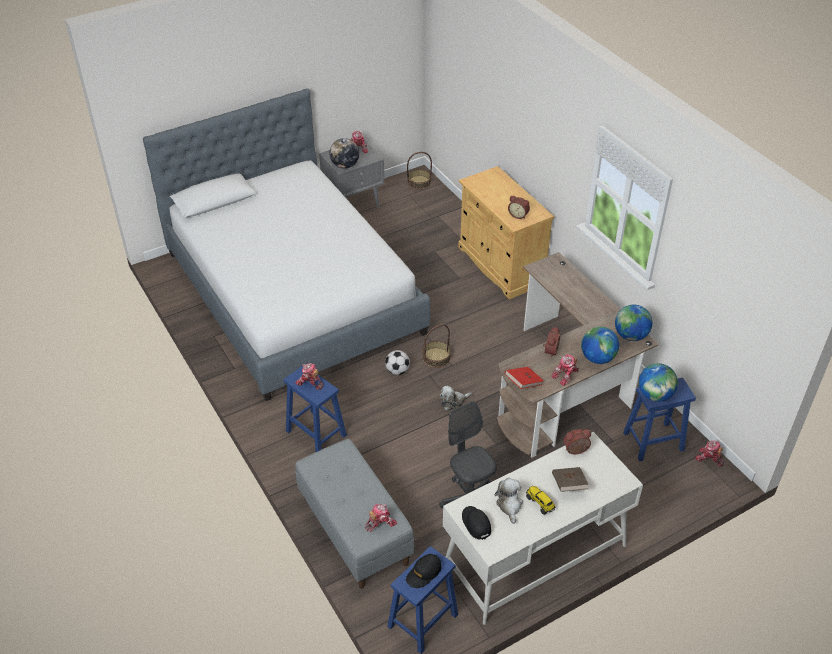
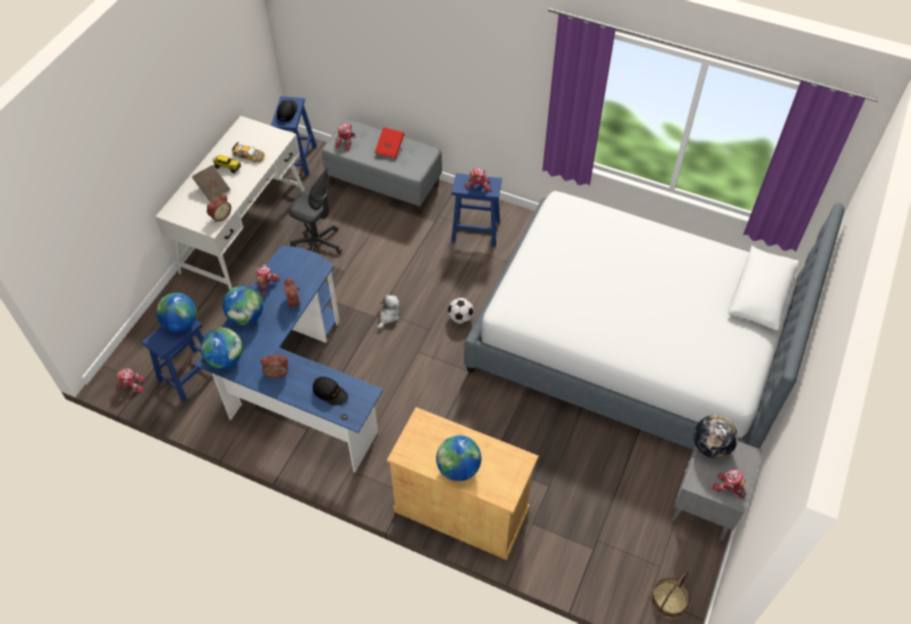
camera: 145 degrees right, 10 degrees up
basket [422,324,451,368] -> none
black cap [462,506,491,540] -> black cap moved to [313,377,348,406]
plush toy [495,478,523,524] -> toy car [232,142,265,162]
brown desk [497,252,659,458] -> blue desk [194,246,383,472]
red book [505,367,544,389] -> red book moved to [375,127,405,159]
alarm clock [508,196,530,219] -> alarm clock moved to [260,355,288,378]
none -> globe [436,435,481,481]

